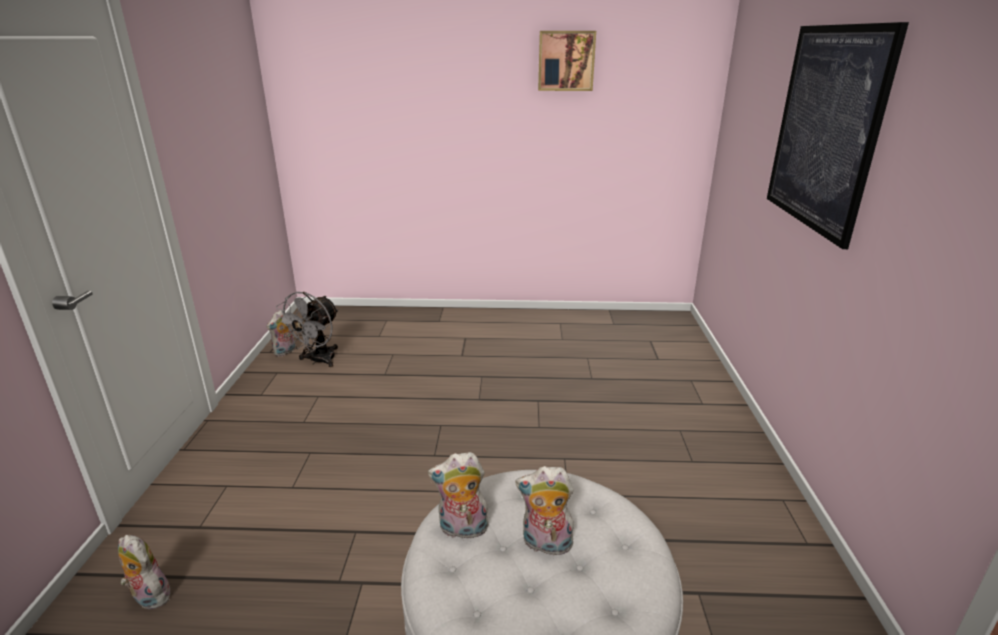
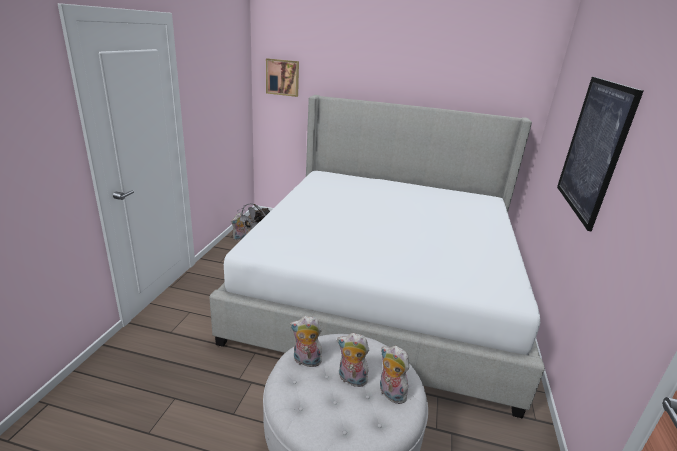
camera: 10 degrees right, 0 degrees up
plush toy [118,535,174,609] -> plush toy moved to [380,346,409,404]
picture [538,31,596,91] -> picture moved to [266,58,299,97]
none -> bed [209,95,545,419]

